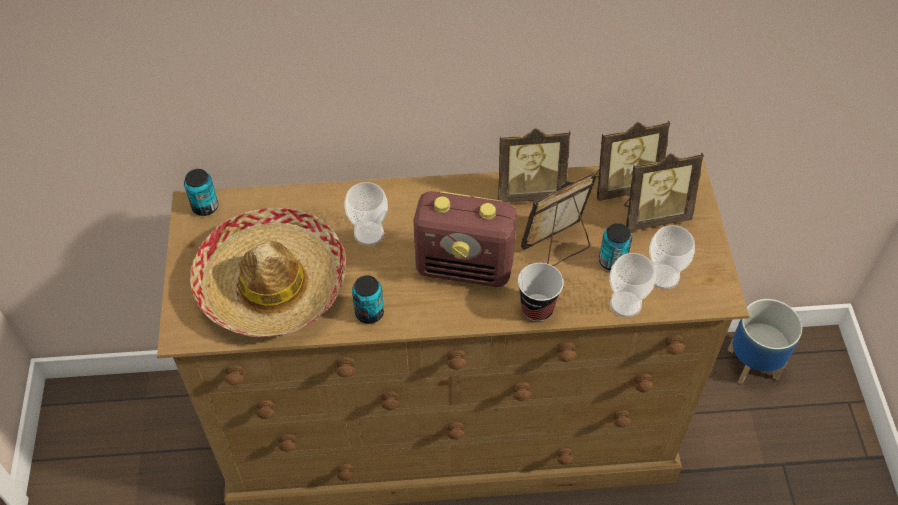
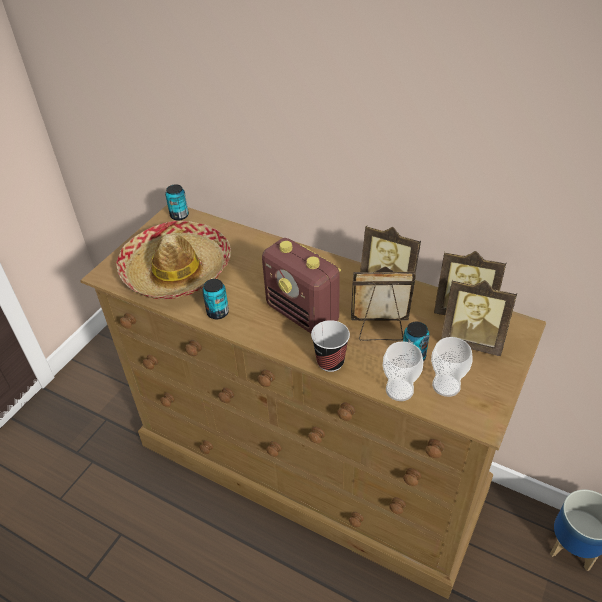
camera: 35 degrees right, 10 degrees down
cup [345,182,388,246] -> none

